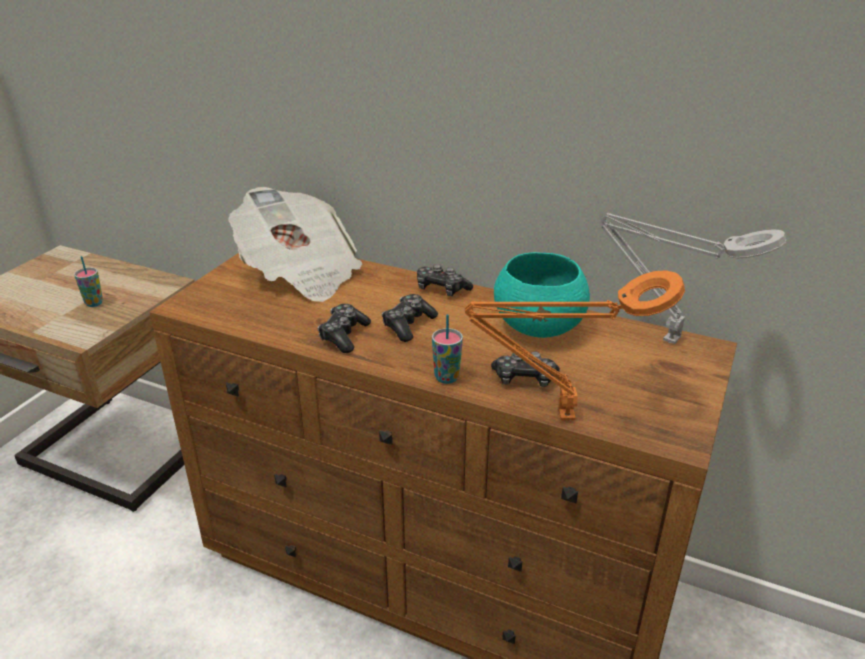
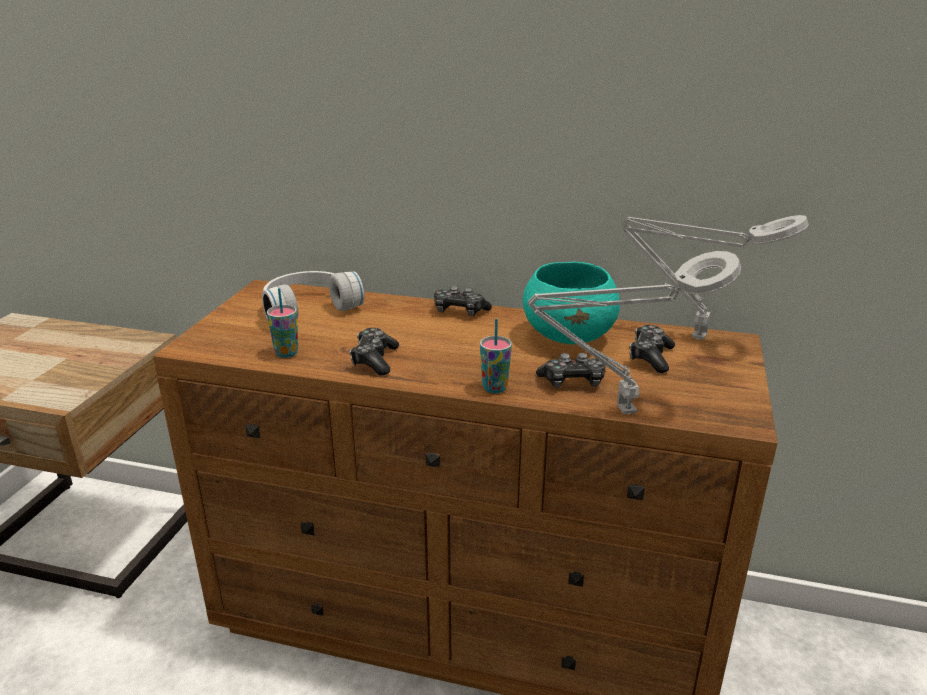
camera: 10 degrees left, 5 degrees down
cup [74,256,103,307] -> cup moved to [267,288,298,358]
newspaper [228,187,363,302] -> white headphones [262,271,364,320]
game controller [382,294,438,342] -> game controller moved to [629,325,675,373]
orange table lamp [465,270,685,421] -> grey table lamp [528,251,741,415]

